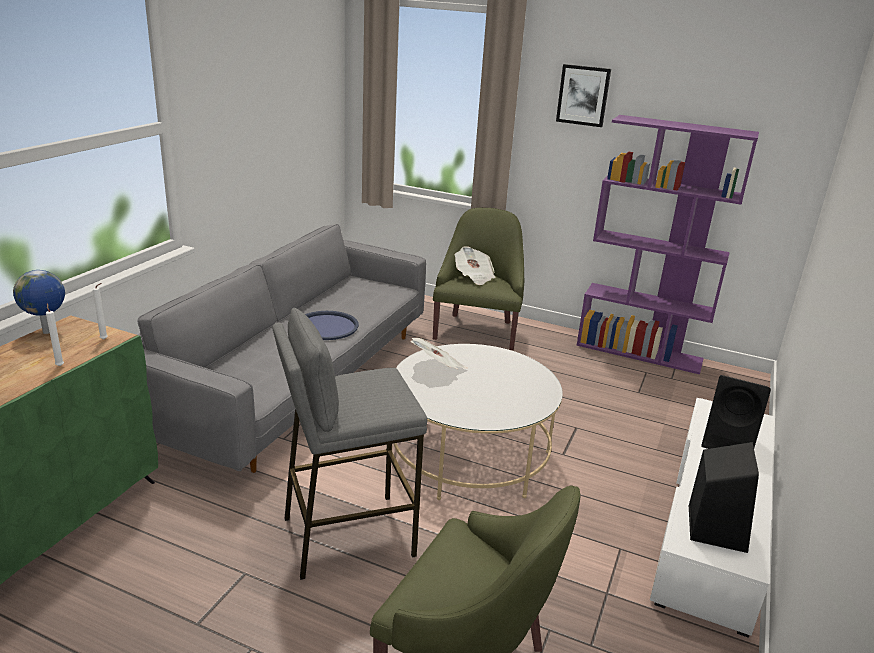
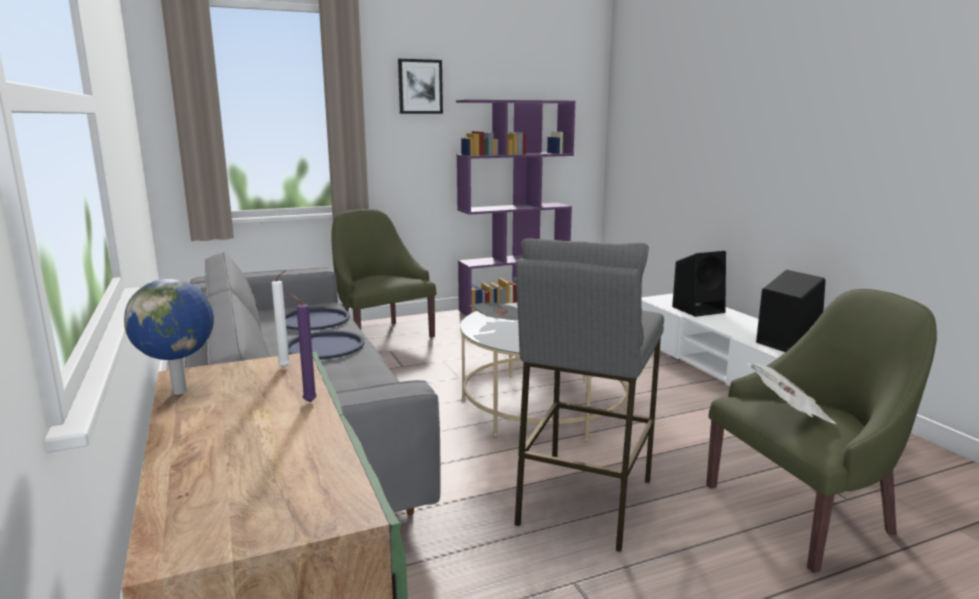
camera: 45 degrees left, 10 degrees down
white candle [46,303,64,366] -> purple candle [290,294,317,402]
newspaper [455,246,495,285] -> newspaper moved to [747,363,836,424]
none -> blue tray [285,307,350,330]

